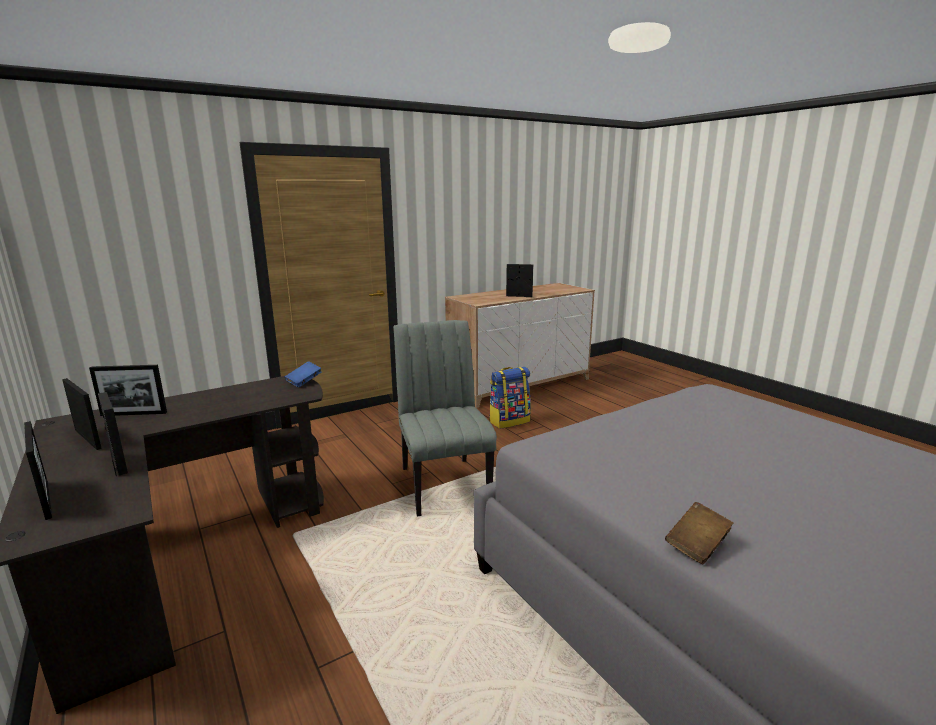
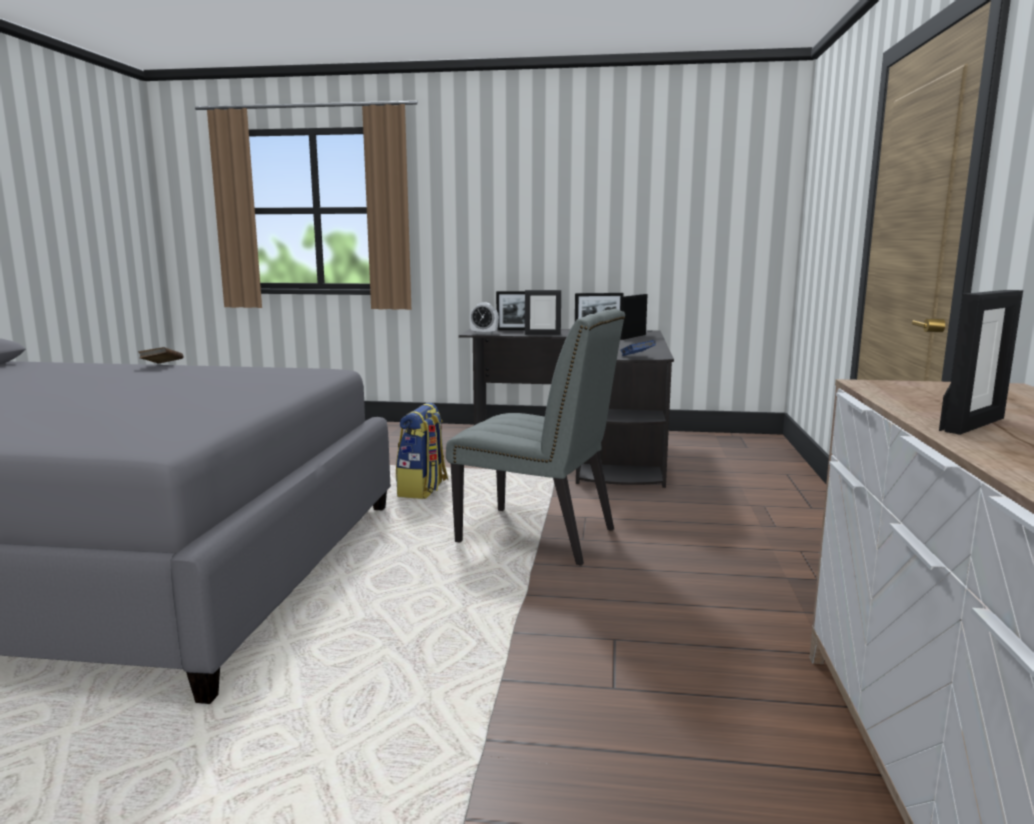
camera: 130 degrees right, 5 degrees down
backpack [489,367,531,429] -> backpack moved to [396,403,448,499]
none -> alarm clock [470,302,499,335]

